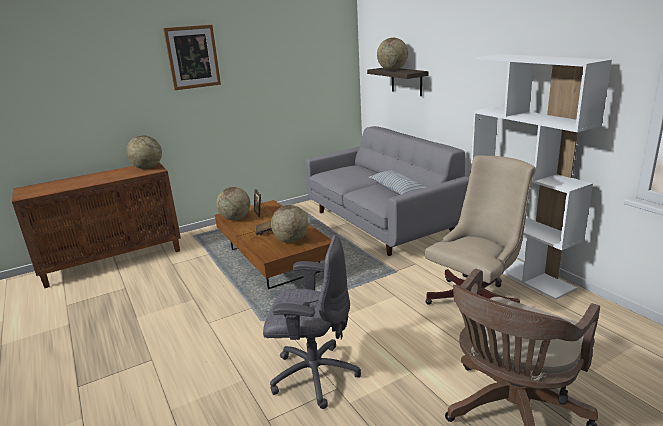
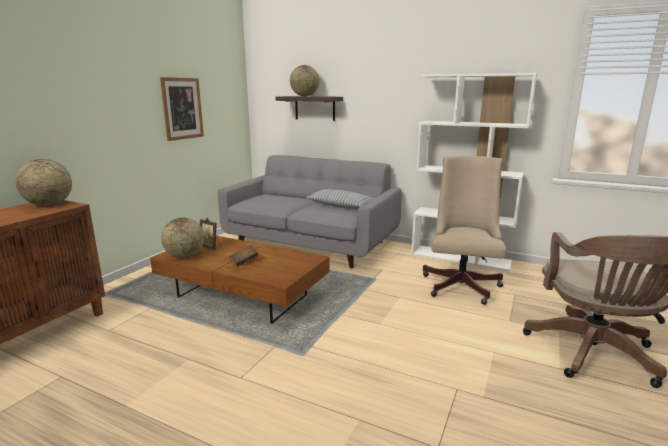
camera: 35 degrees left, 5 degrees down
picture [163,25,221,90] -> picture moved to [160,77,204,141]
grey office chair [263,235,361,409] -> none
globe [271,205,309,243] -> none

